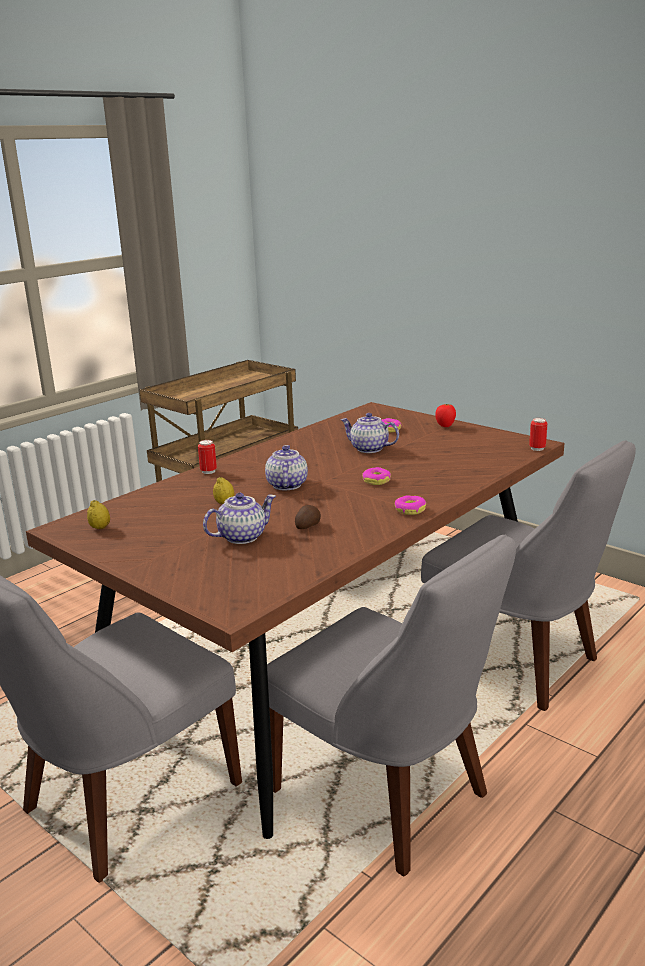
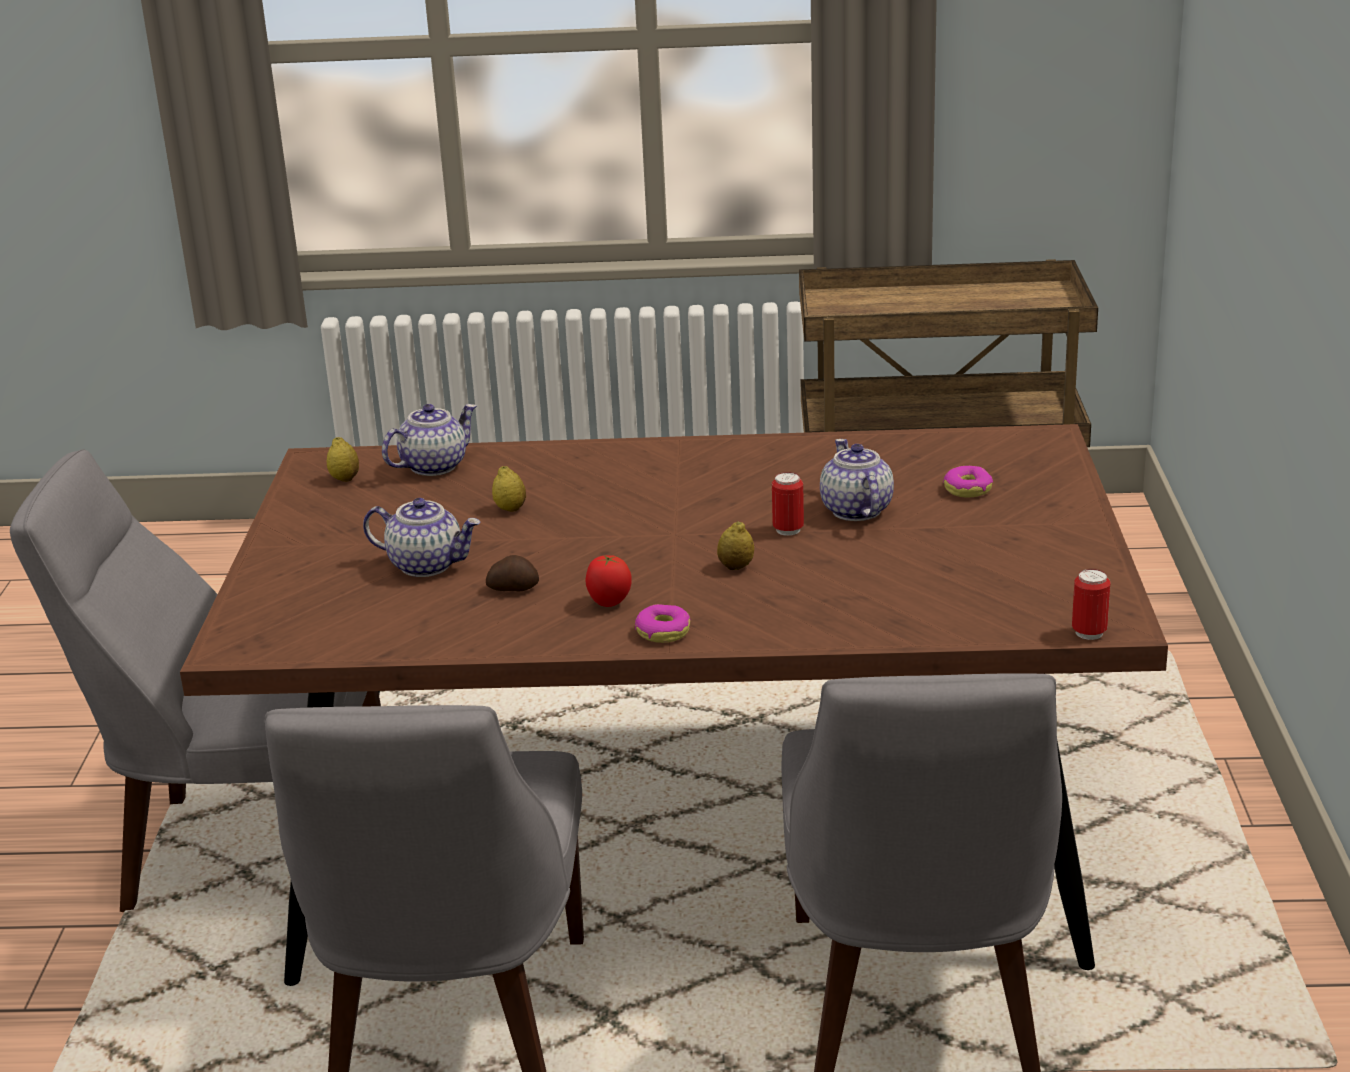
camera: 50 degrees right, 5 degrees up
can [198,440,217,474] -> can moved to [772,472,804,536]
teapot [265,445,308,490] -> teapot moved to [382,404,477,476]
donut [362,467,391,485] -> lemon [717,521,754,570]
tomato [435,404,456,427] -> tomato moved to [585,555,632,607]

